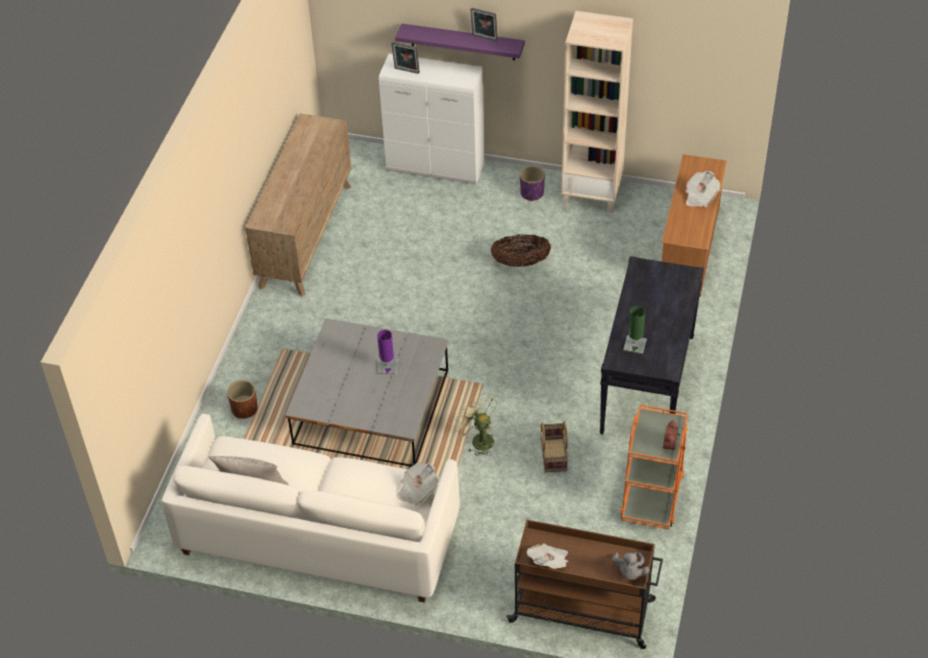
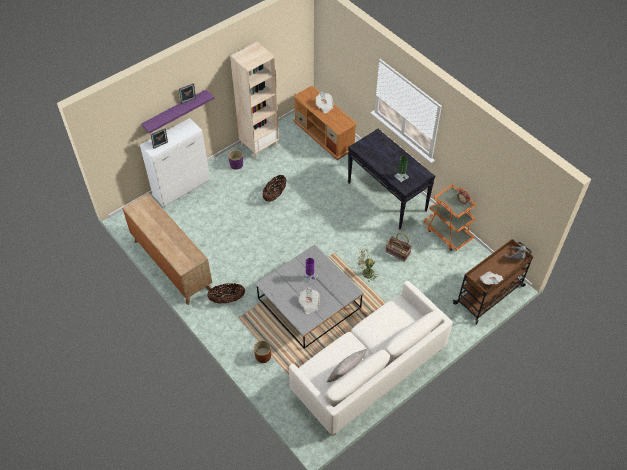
camera: 55 degrees left, 5 degrees up
newspaper [397,462,438,506] -> newspaper moved to [298,287,320,314]
none -> basket [207,283,245,304]

